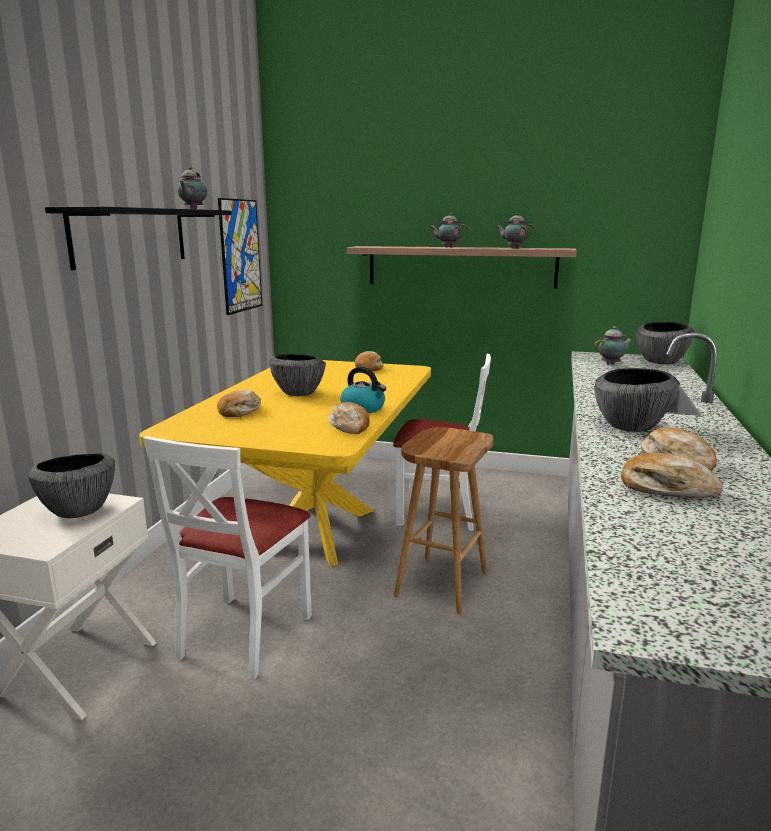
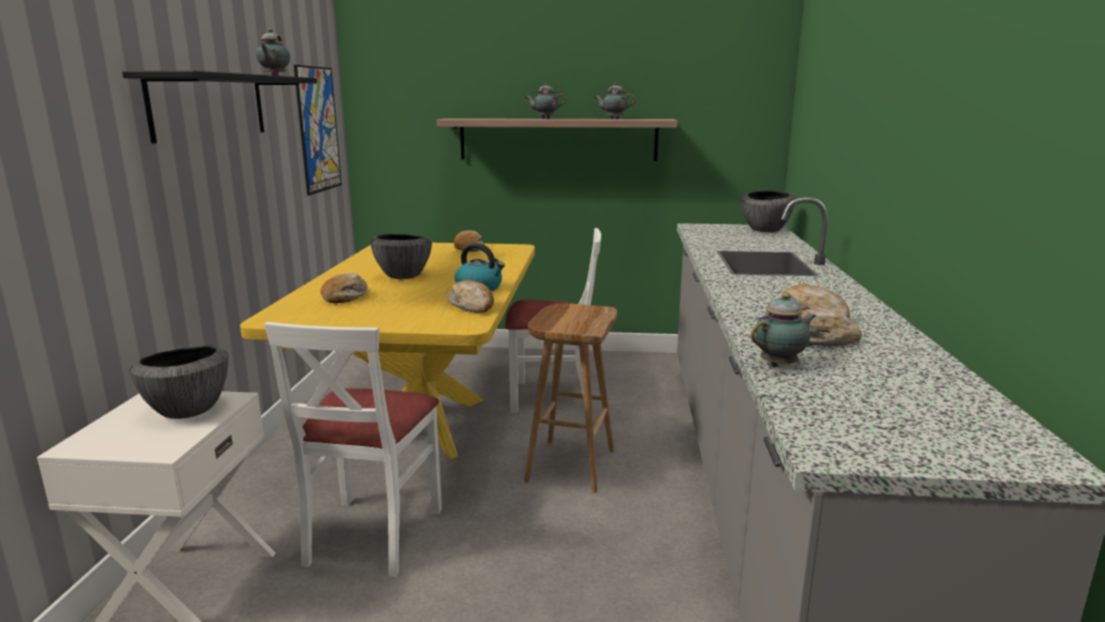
camera: 10 degrees left, 0 degrees up
teapot [594,326,632,365] -> teapot moved to [751,293,816,367]
bowl [594,368,680,432] -> none

